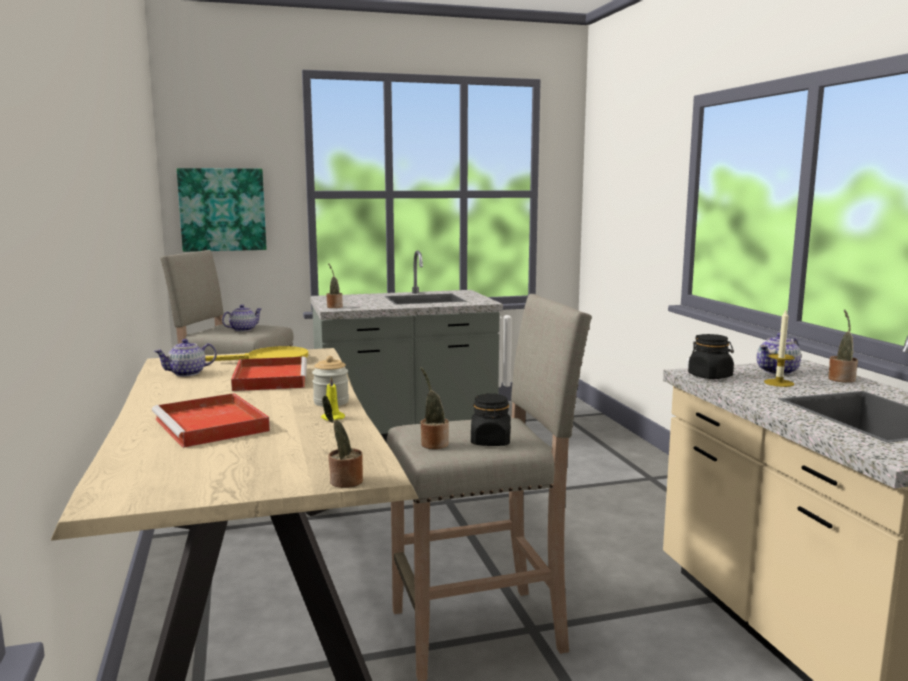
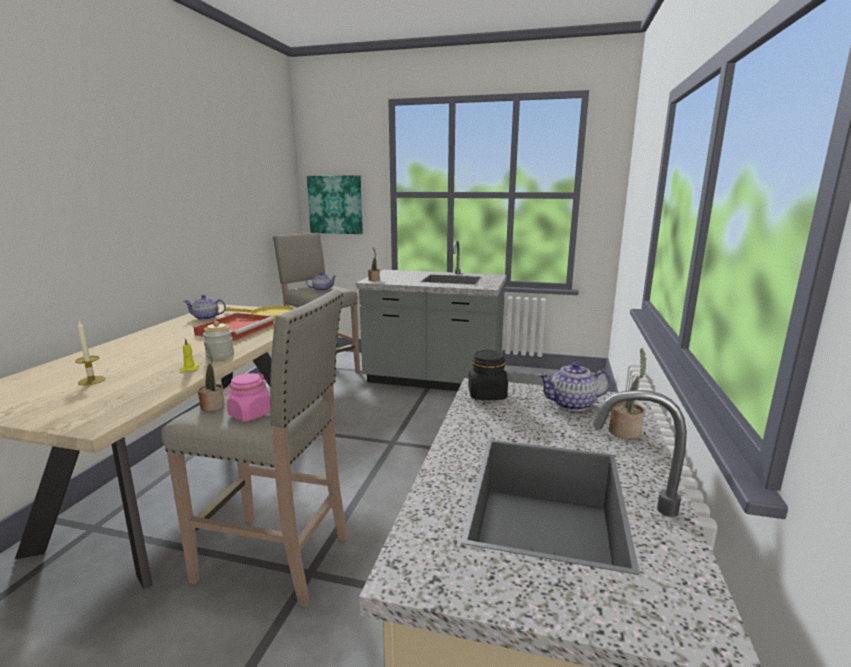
camera: 30 degrees right, 5 degrees up
red tray [152,393,270,448] -> none
potted plant [322,395,363,488] -> none
black jar [471,393,511,446] -> pink jar [225,373,270,421]
candle [764,310,794,387] -> candle moved to [75,321,105,385]

